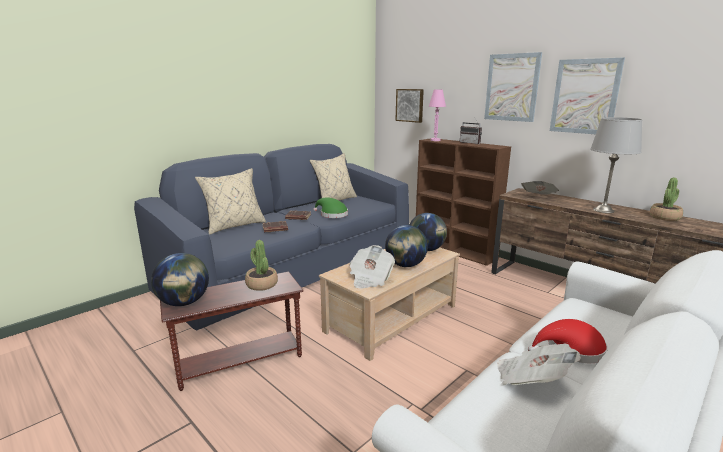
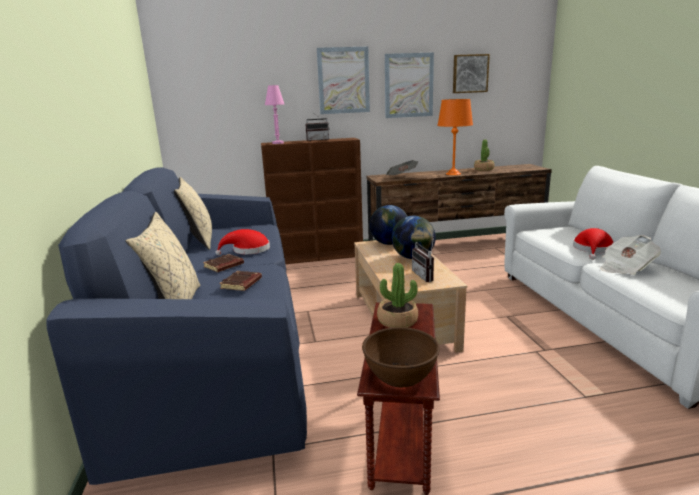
camera: 55 degrees left, 0 degrees up
globe [151,253,209,306] -> brown bowl [362,327,440,387]
green hat [313,198,348,218] -> red hat [215,229,270,255]
newspaper [350,245,395,289] -> radio [412,236,434,282]
picture [395,89,424,123] -> picture moved to [453,54,490,93]
grey table lamp [590,117,643,213] -> orange table lamp [437,99,473,175]

